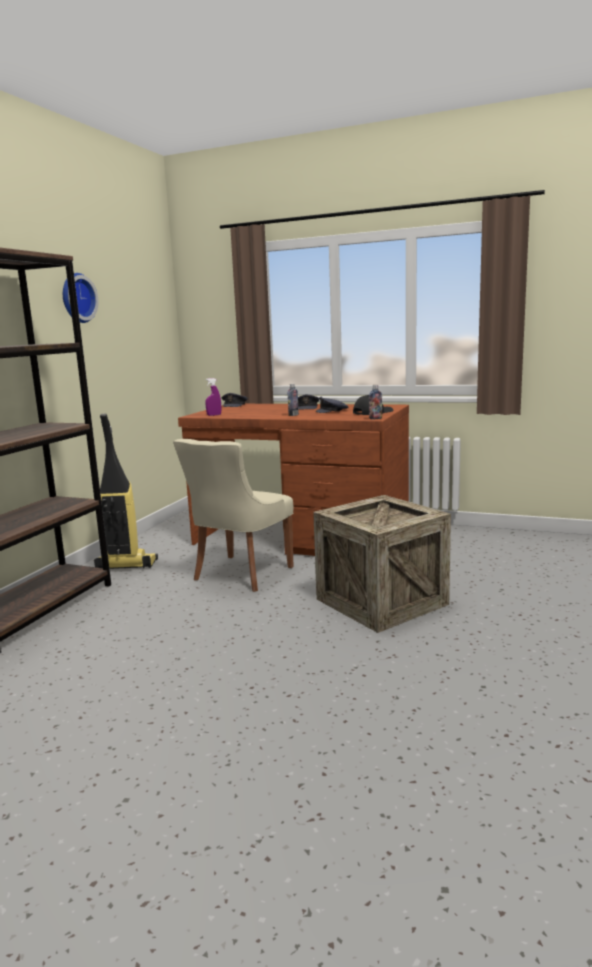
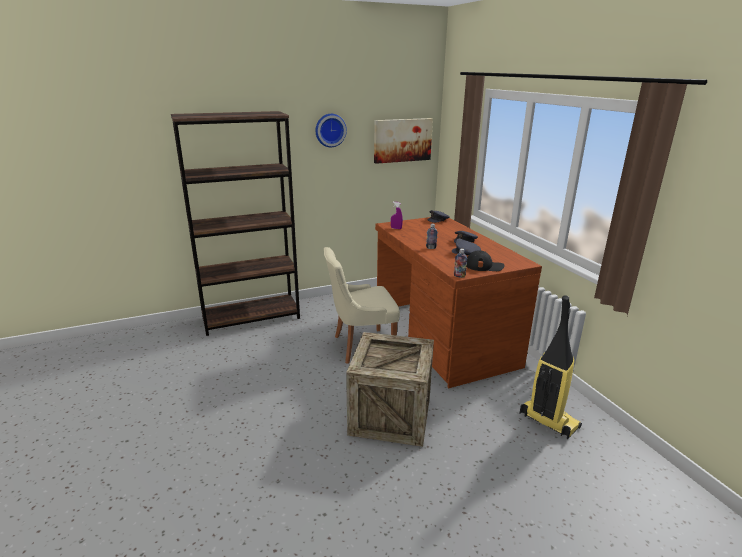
camera: 45 degrees right, 10 degrees up
vacuum cleaner [94,413,158,569] -> vacuum cleaner moved to [519,295,582,439]
none -> picture [374,118,433,164]

